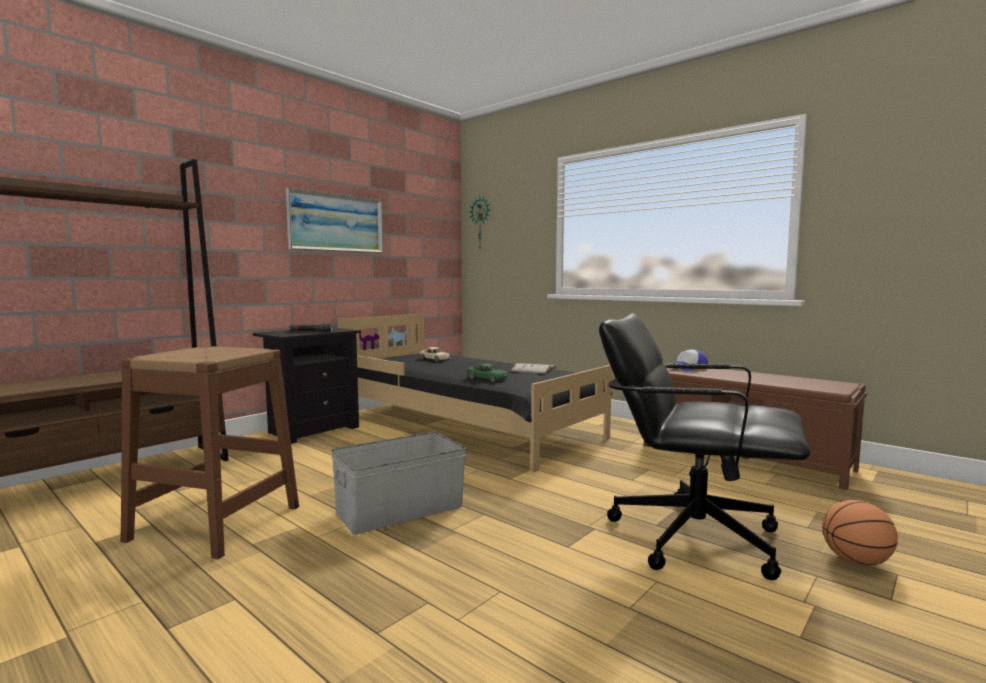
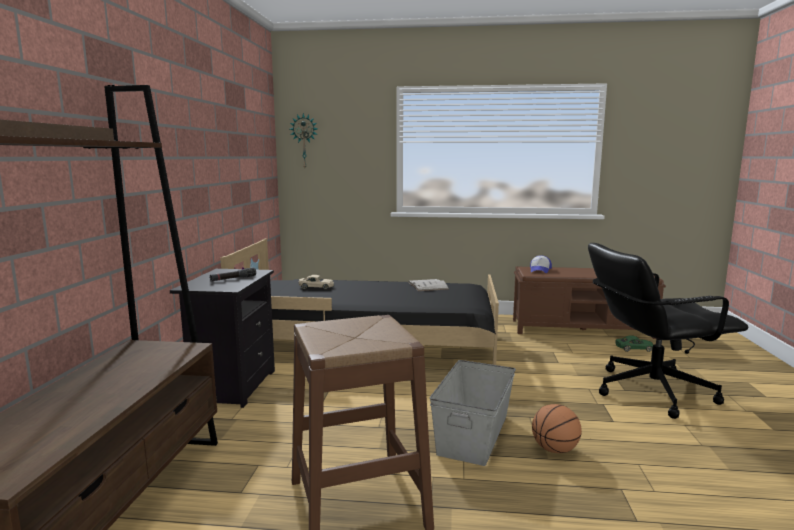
camera: 35 degrees left, 5 degrees up
picture [286,188,383,253] -> none
green toy car [467,363,508,382] -> green toy car moved to [615,336,653,352]
basketball [822,500,898,565] -> basketball moved to [532,404,582,453]

